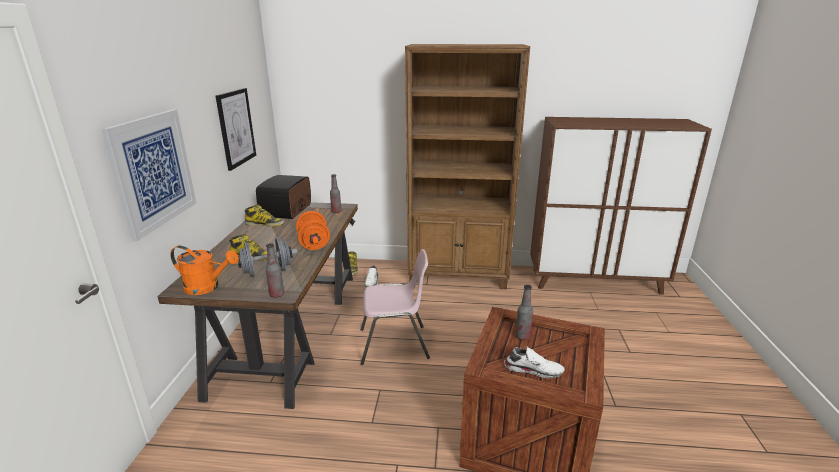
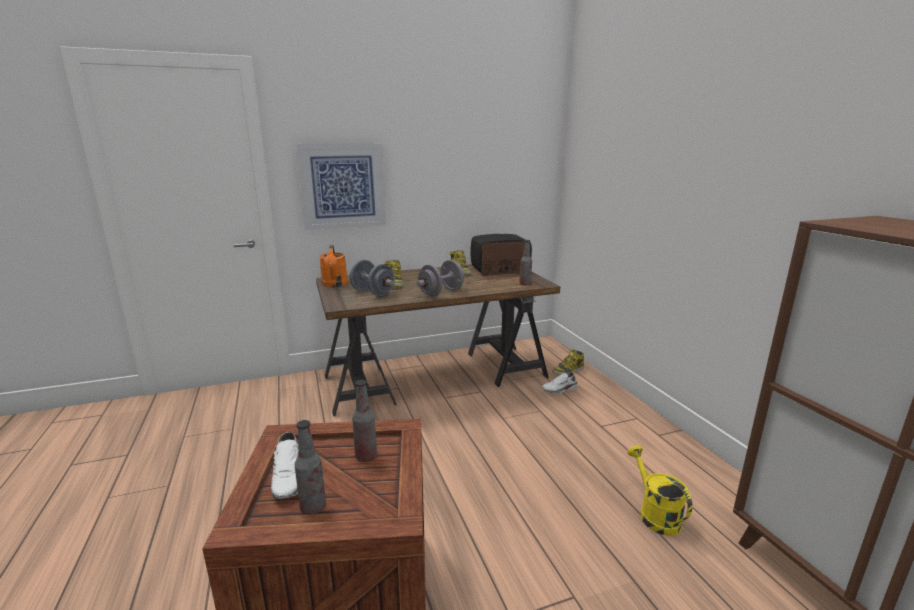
camera: 65 degrees right, 5 degrees down
picture [216,88,256,171] -> none
bottle [266,243,284,298] -> bottle moved to [295,420,326,514]
orange dumbbell [296,211,330,250] -> grey dumbbell [417,260,464,297]
pink chair [361,249,430,365] -> none
brown bookcase [405,44,530,289] -> none
none -> yellow watering can [627,446,692,536]

